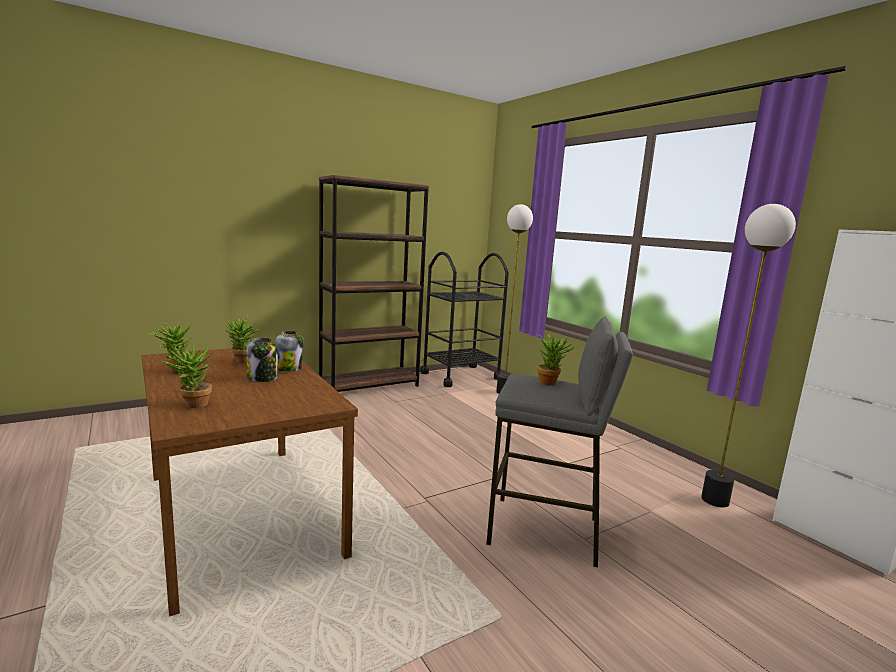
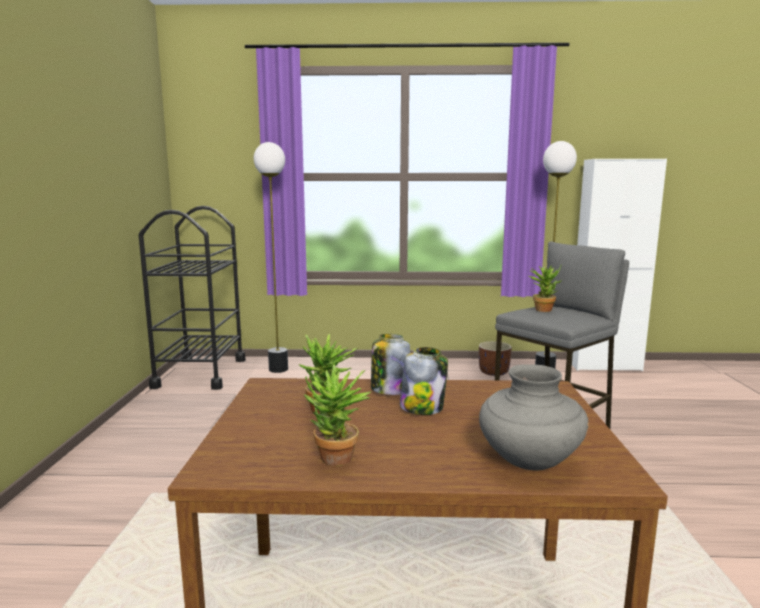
camera: 55 degrees left, 0 degrees up
potted plant [162,345,215,408] -> grey vase [479,364,589,470]
brown bookcase [319,175,429,392] -> none
none -> brown planter [479,341,512,376]

